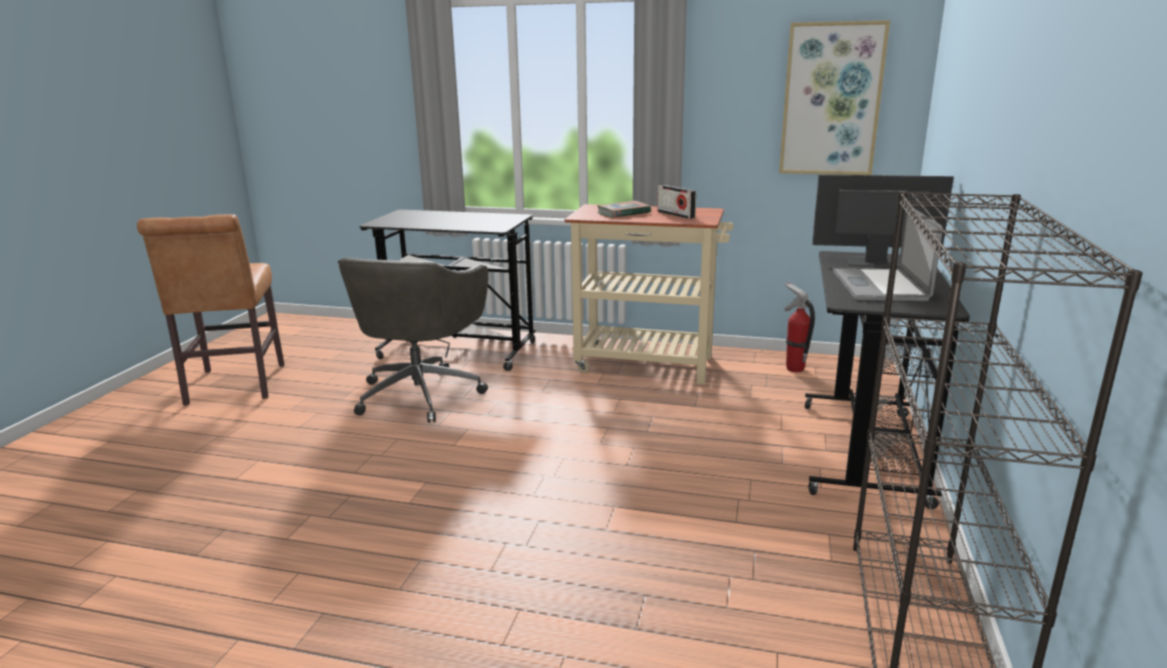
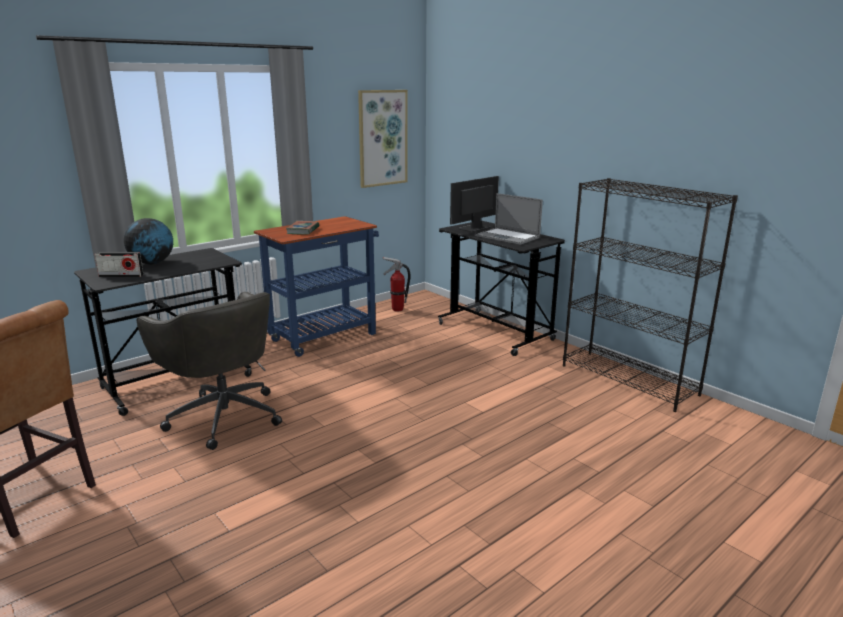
camera: 55 degrees left, 0 degrees up
beige cart [565,204,733,385] -> blue cart [254,216,379,357]
radio [658,185,696,219] -> radio moved to [95,252,144,277]
none -> globe [124,218,173,265]

